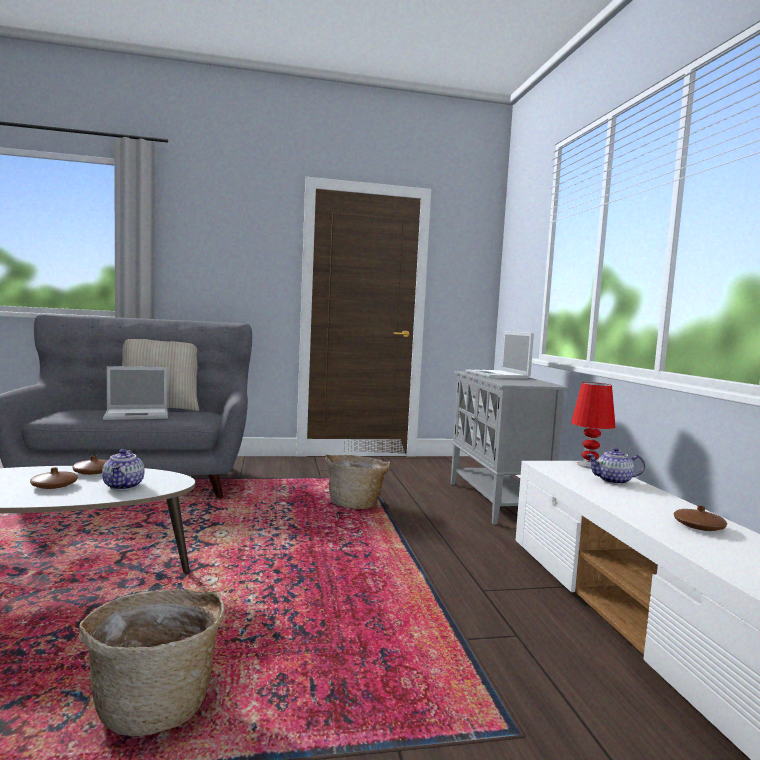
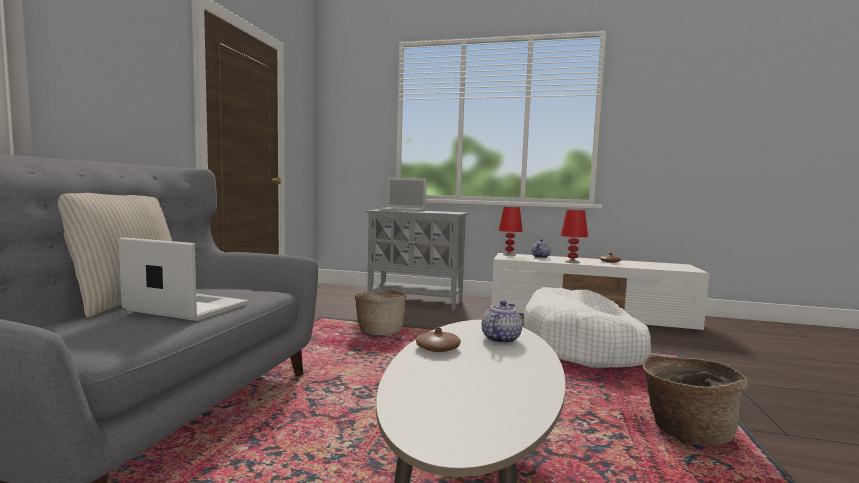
camera: 65 degrees left, 0 degrees up
brown vase [30,467,78,489] -> none
teapot [102,449,144,490] -> teapot turned 75 degrees counterclockwise [482,300,522,344]
laptop [103,366,168,420] -> laptop turned 75 degrees counterclockwise [119,237,248,321]
none -> white dog bed [524,287,651,368]
none -> red table lamp [561,210,588,263]

